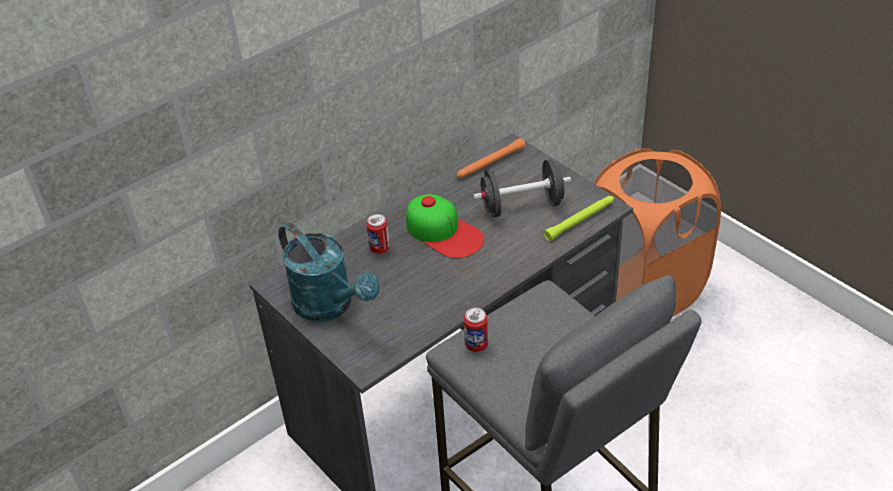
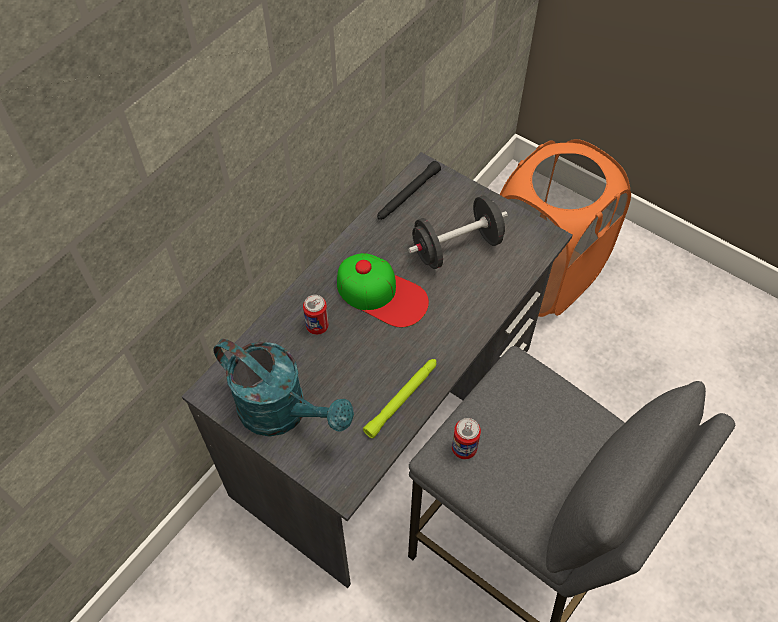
camera: 15 degrees left, 15 degrees up
orange flashlight [457,138,526,178] -> black flashlight [377,161,441,220]
green flashlight [544,196,614,241] -> green flashlight moved to [363,359,437,438]

